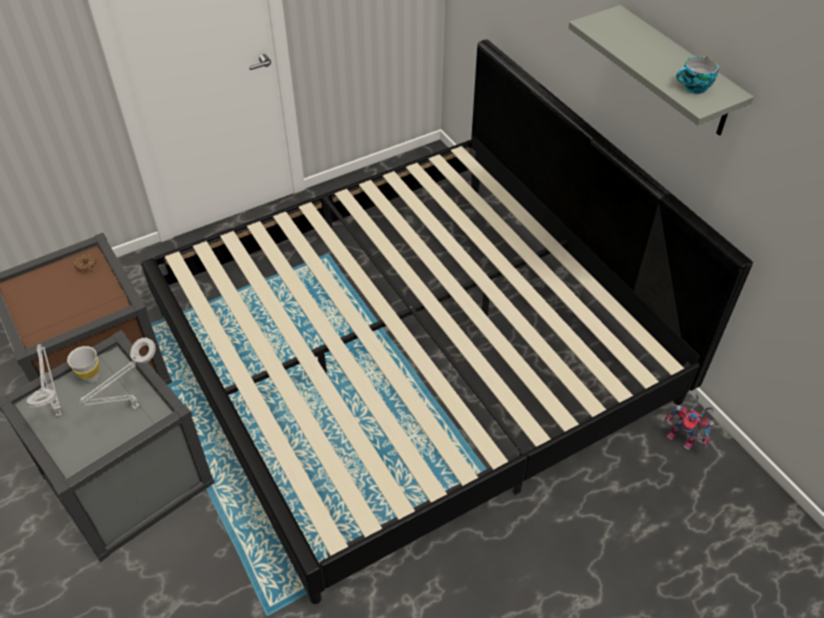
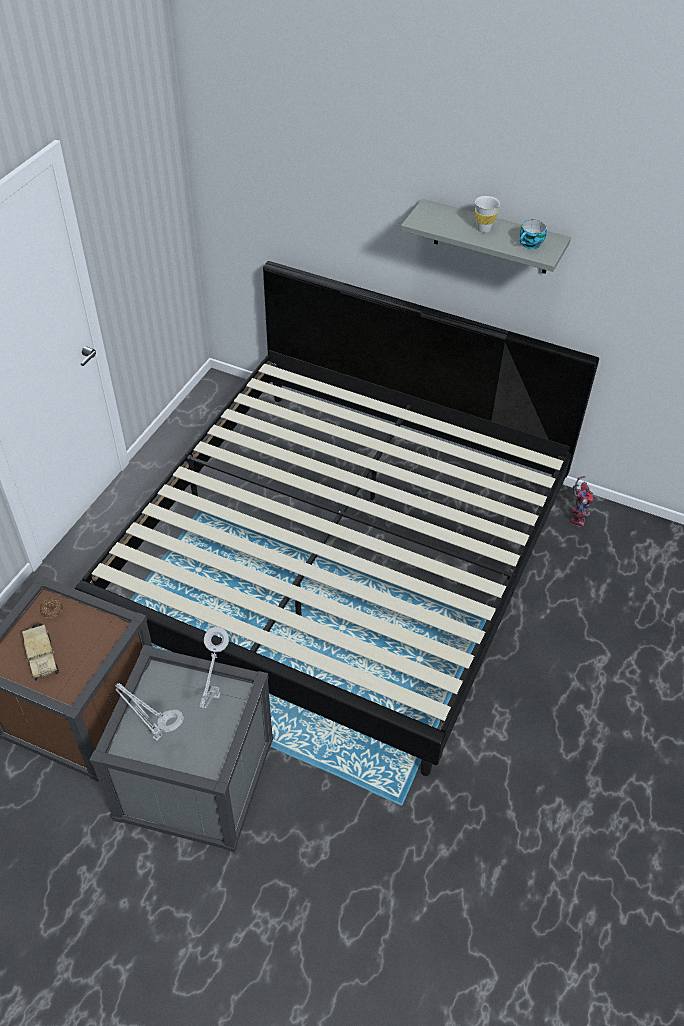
camera: 35 degrees left, 0 degrees up
white cup [67,346,99,384] -> white cup moved to [475,196,500,233]
toy robot [663,394,714,451] -> toy robot turned 75 degrees counterclockwise [571,476,594,527]
none -> toy truck [22,623,59,681]

